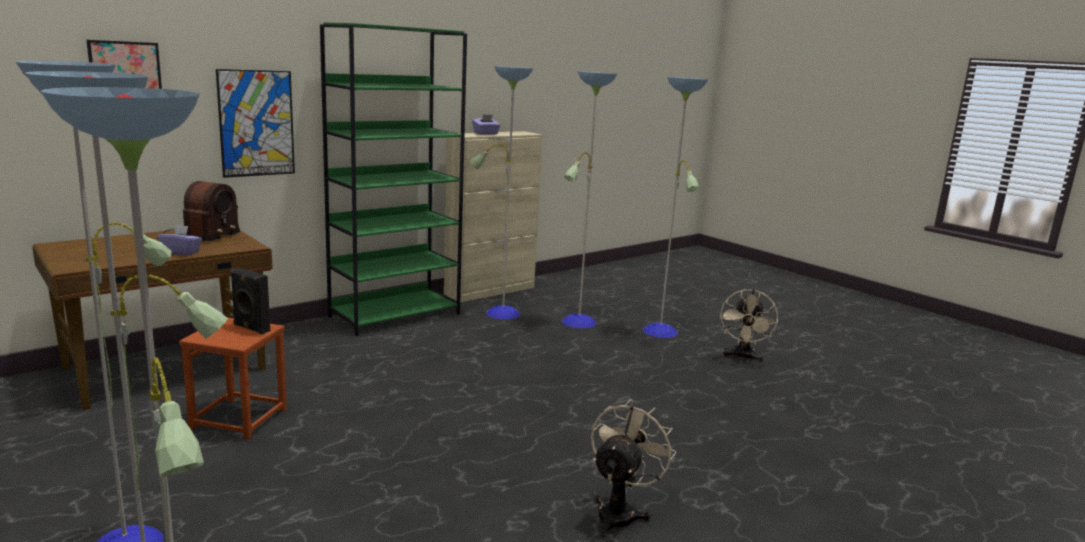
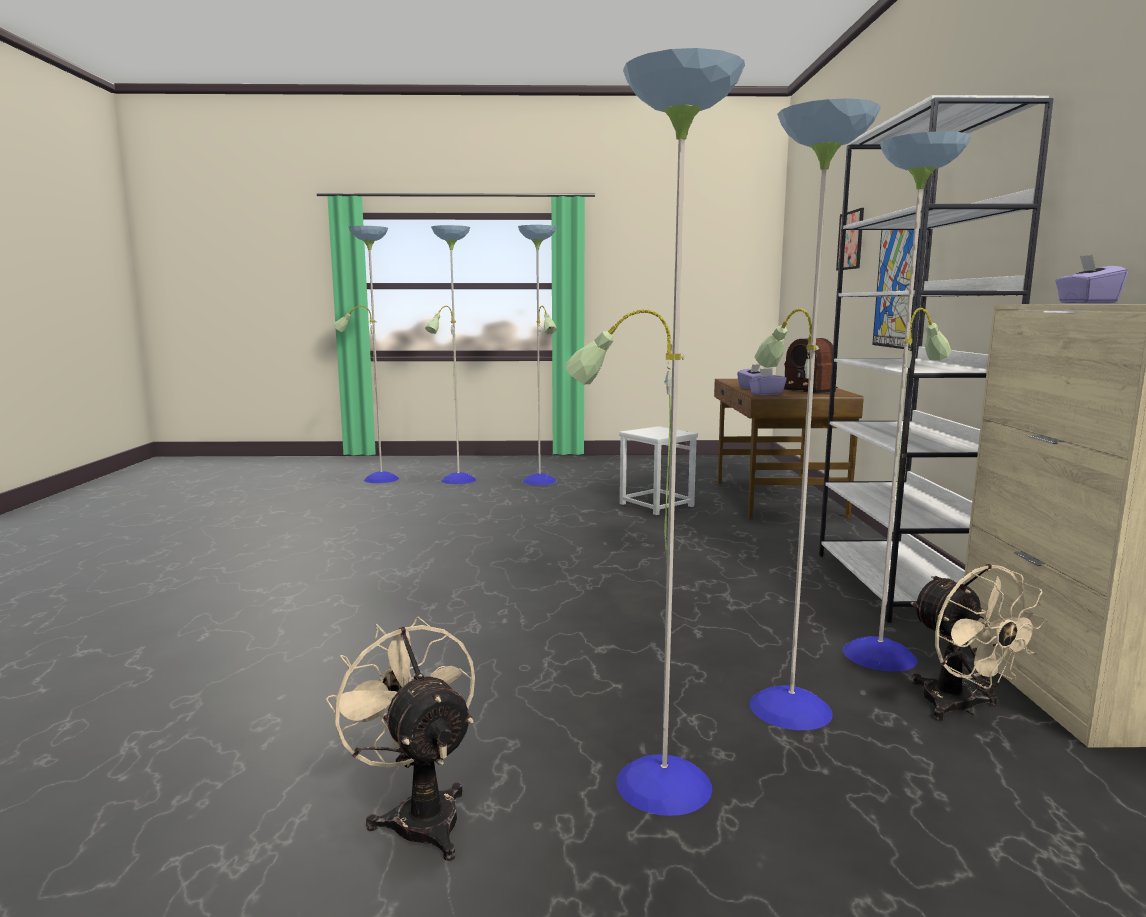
camera: 130 degrees right, 5 degrees down
brown stool [179,317,287,440] -> white stool [619,426,698,515]
black speaker [230,267,270,335] -> none
green bookcase [320,22,467,336] -> white bookcase [819,95,1054,623]
beige fan [591,399,676,537] -> beige fan moved to [911,564,1047,721]
none -> purple tissue box [748,368,786,395]

